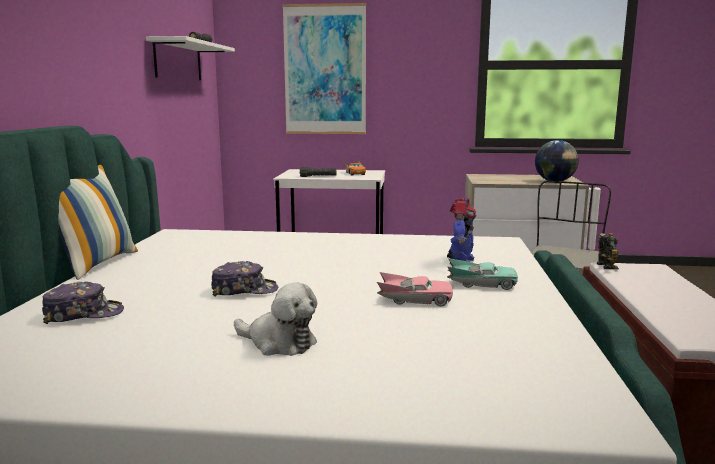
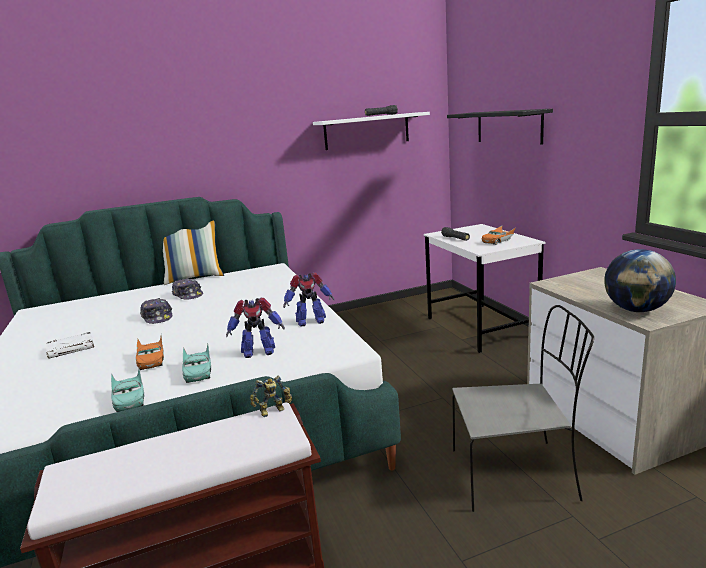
camera: 65 degrees right, 5 degrees up
cap [42,281,124,324] -> cap moved to [172,278,203,300]
plush toy [234,282,317,356] -> white book [46,332,94,359]
picture [282,3,366,134] -> black shelf [447,109,553,144]
pink toy car [377,272,453,306] -> orange toy car [136,336,164,370]
none -> turquoise toy car [111,369,144,412]
none -> toy robot [283,272,335,327]

